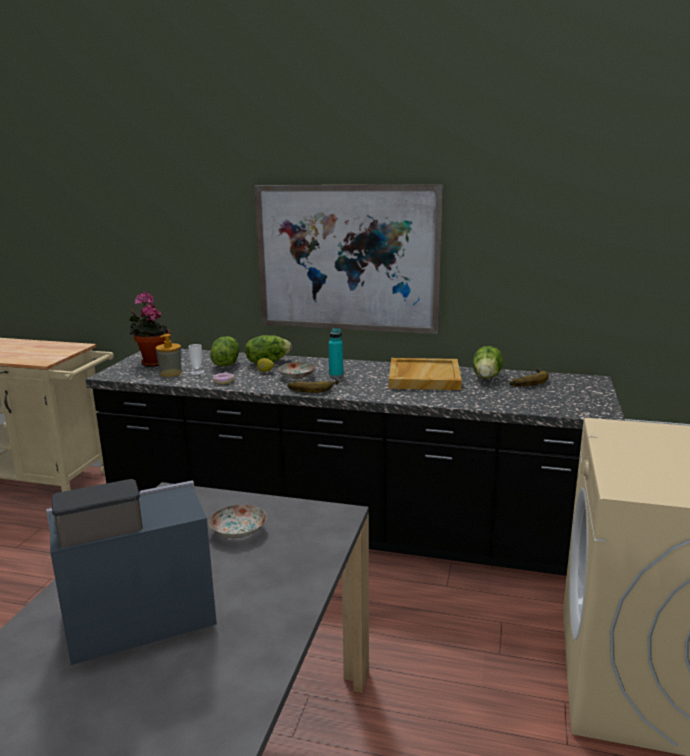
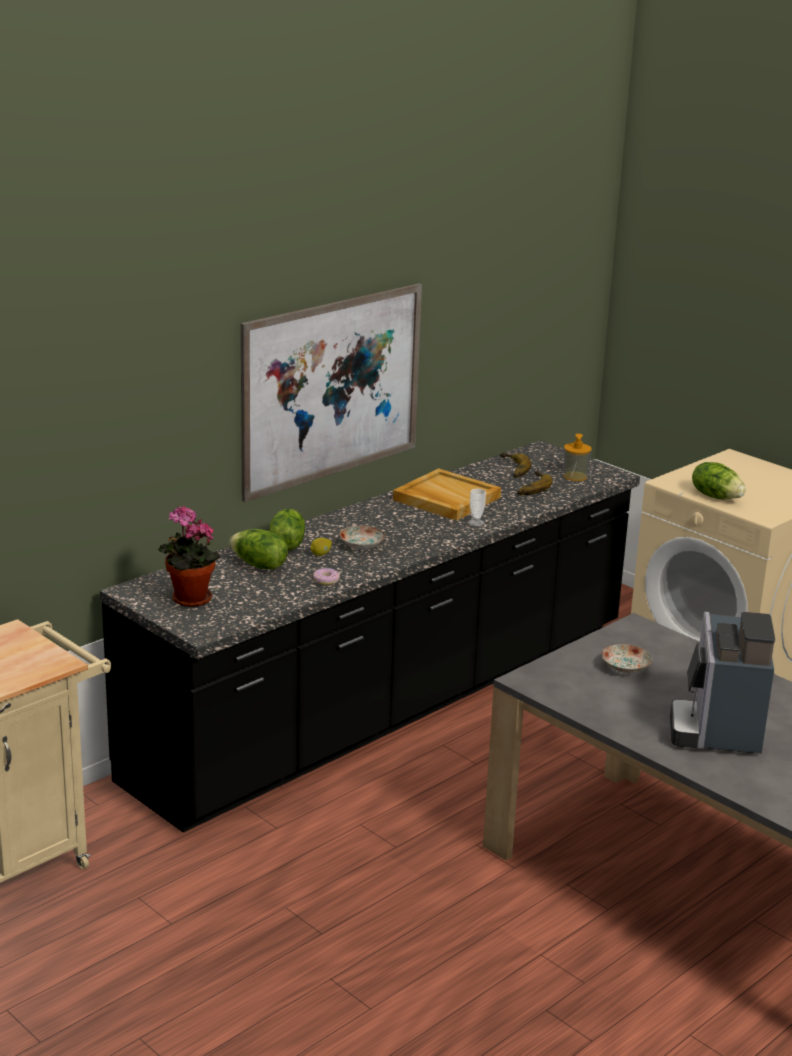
camera: 60 degrees left, 5 degrees up
soap dispenser [156,334,182,376] -> soap dispenser moved to [563,434,592,481]
cup [188,344,204,375] -> cup moved to [468,489,486,526]
banana [288,379,339,393] -> banana moved to [517,470,553,495]
turquoise bottle [328,328,343,377] -> none
lettuce [473,346,503,379] -> lettuce moved to [692,462,746,499]

